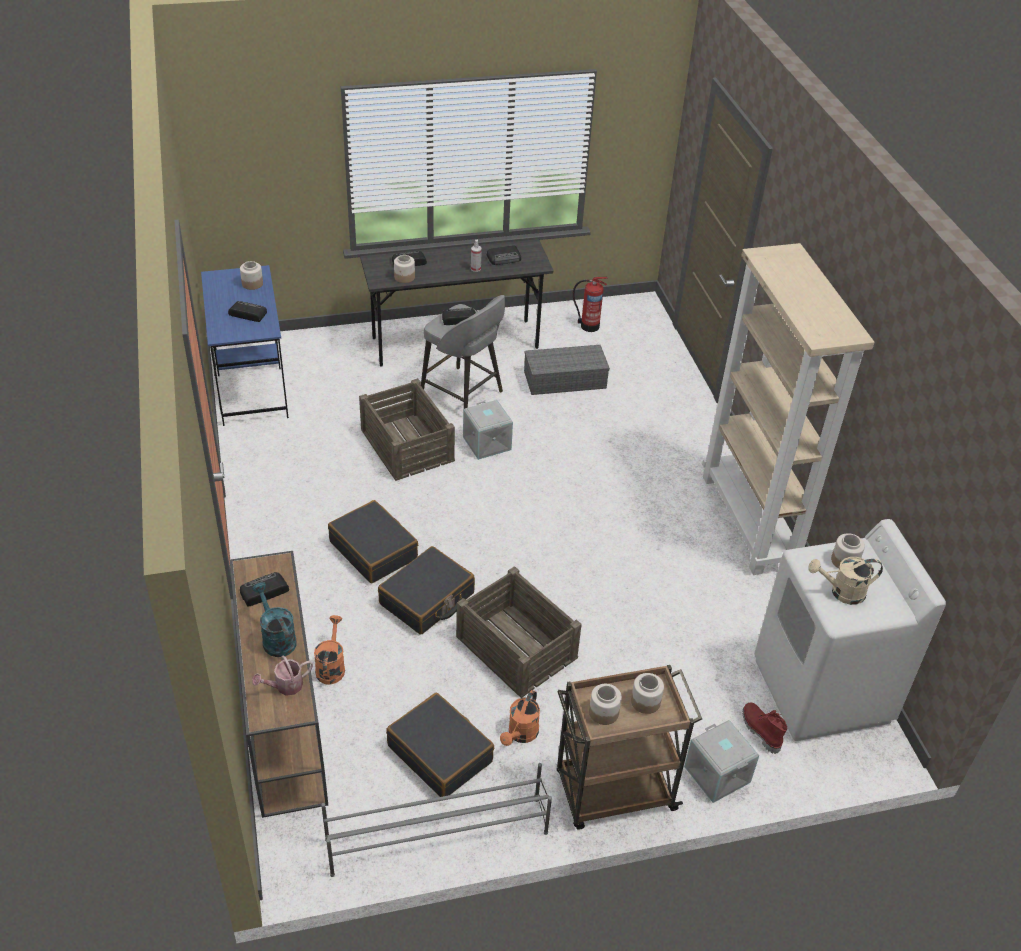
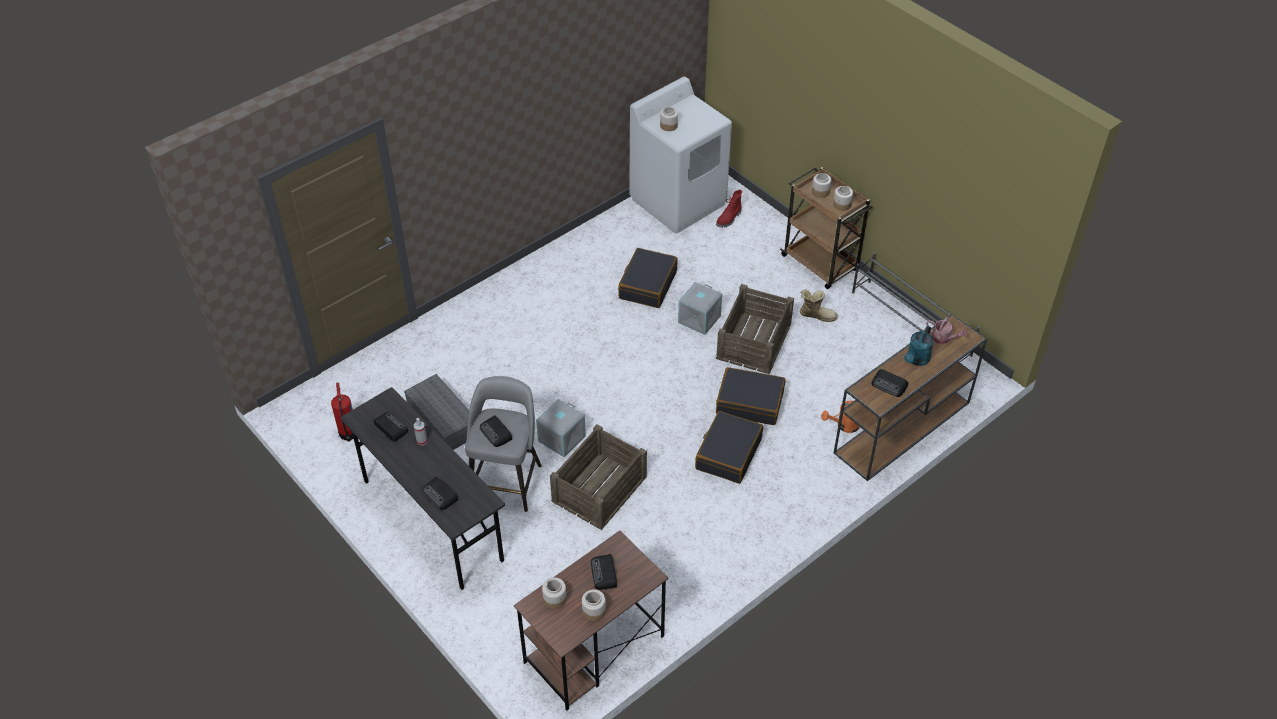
camera: 115 degrees left, 5 degrees up
blue desk [201,265,289,426] -> brown desk [514,531,669,711]
black suitcase [386,693,495,797] -> black suitcase moved to [618,248,678,308]
jar [394,255,415,283] -> jar moved to [582,589,606,621]
orange watering can [500,690,540,746] -> boot [800,289,838,322]
grey storage box [684,720,759,803] -> grey storage box moved to [678,282,722,335]
beige bookcase [702,243,875,575] -> none
beige watering can [808,557,883,605] -> none

